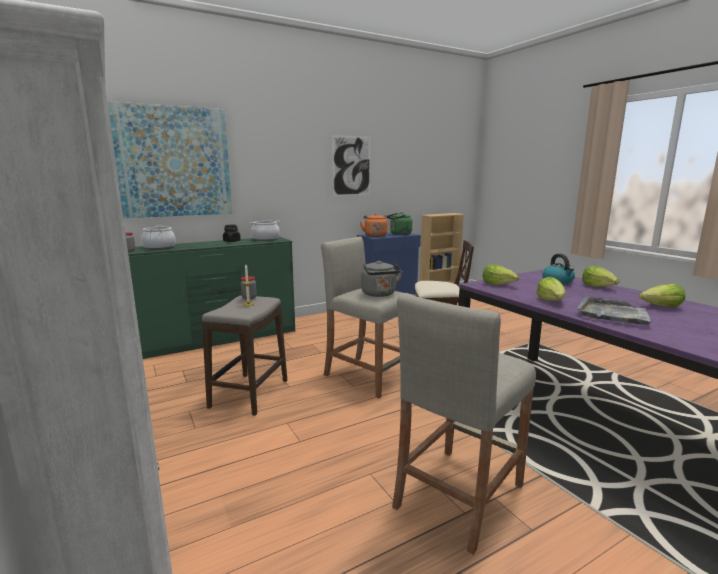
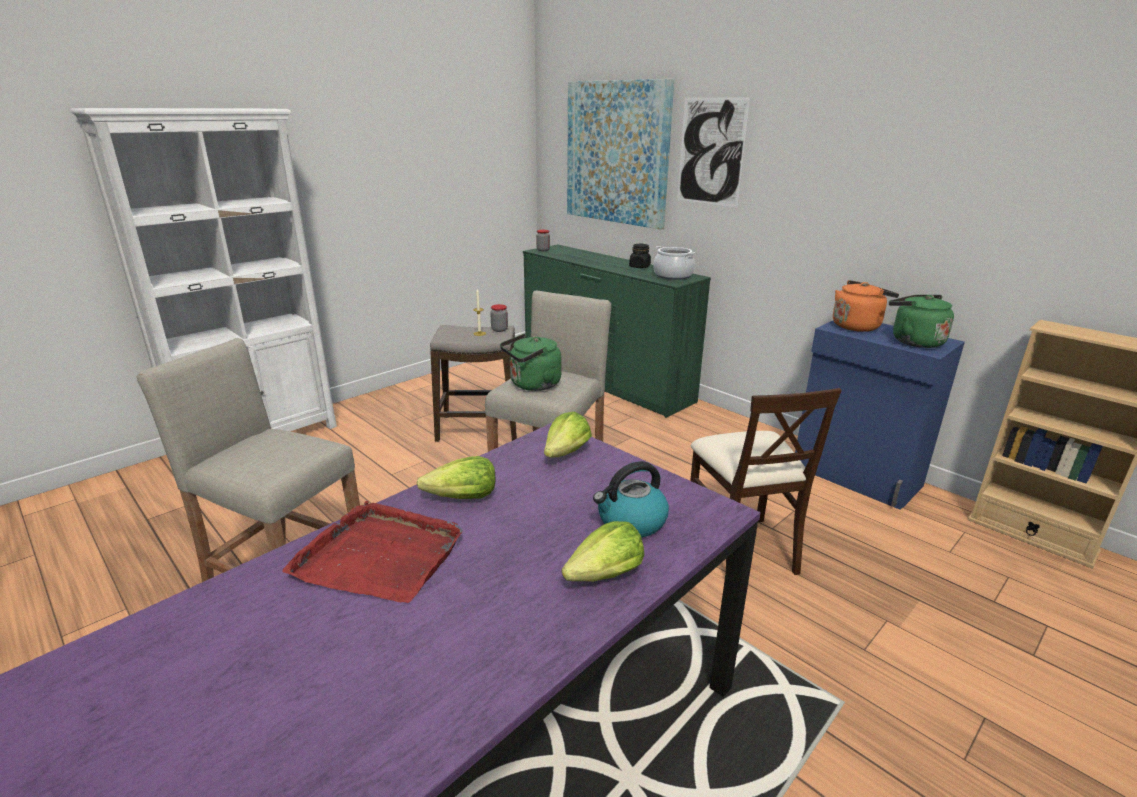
camera: 75 degrees right, 10 degrees up
cooking pot [141,225,176,250] -> none
picture [332,135,371,196] -> picture moved to [677,97,750,207]
grey kettle [361,261,403,297] -> green kettle [500,334,561,391]
grey tray [577,296,651,325] -> red tray [282,501,463,603]
lettuce [639,283,685,307] -> none

